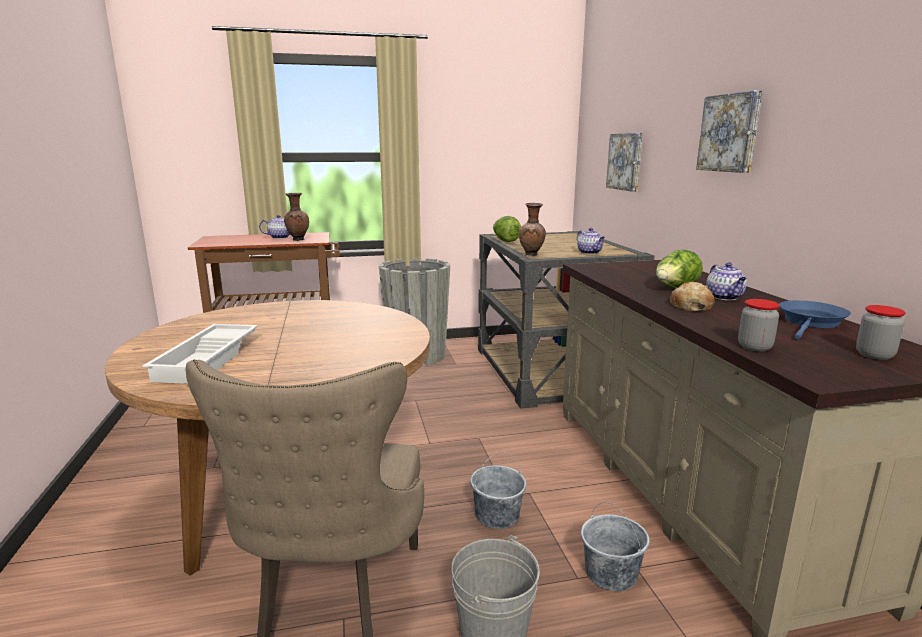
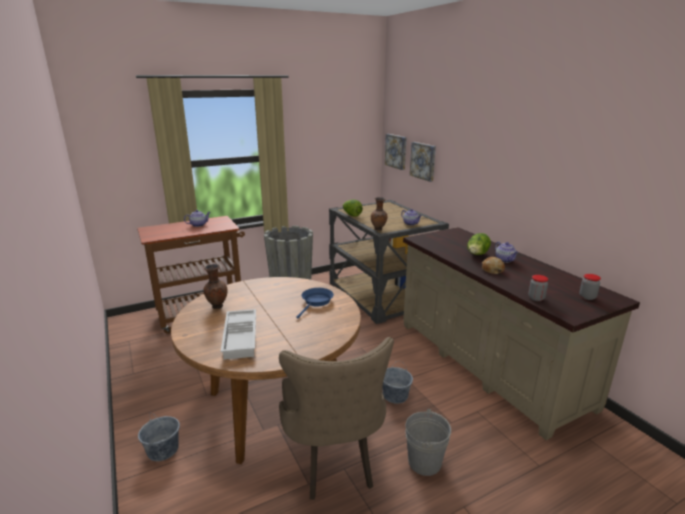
camera: 15 degrees left, 5 degrees up
brown vase [284,193,309,241] -> brown vase moved to [203,264,227,309]
grey bucket [581,502,650,591] -> grey bucket moved to [138,413,180,461]
picture [696,90,763,173] -> picture moved to [385,134,407,170]
blue frying pan [779,300,851,340] -> blue frying pan moved to [296,288,334,319]

